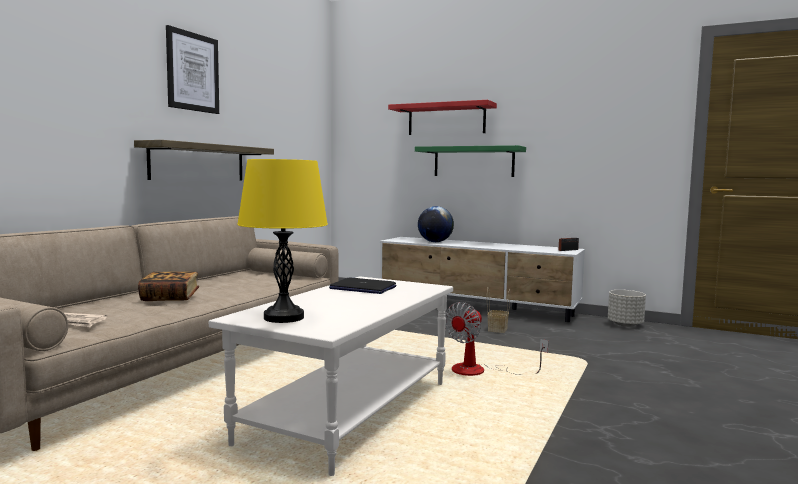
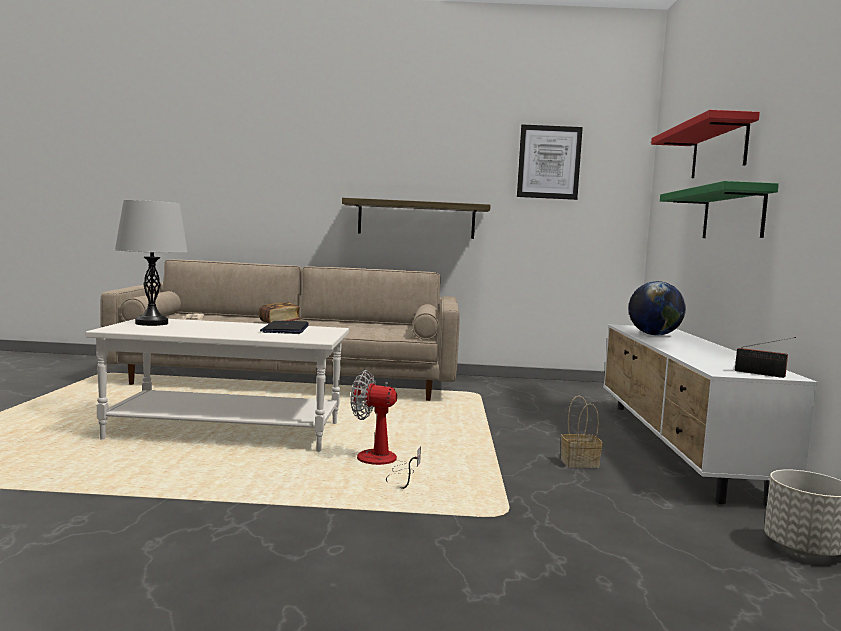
camera: 65 degrees right, 0 degrees up
picture [166,25,219,114] -> picture moved to [517,124,583,200]
yellow table lamp [237,159,328,323] -> grey table lamp [115,200,188,326]

